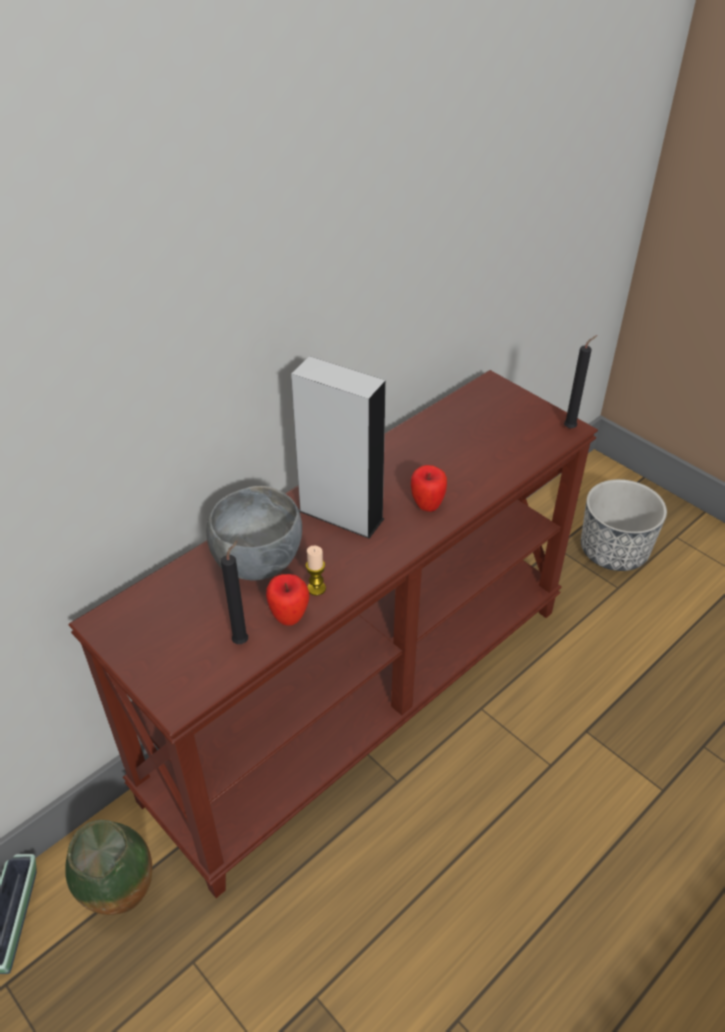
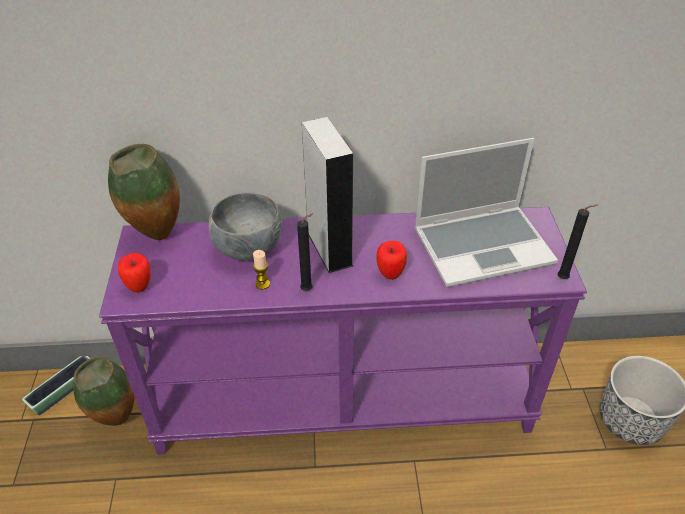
camera: 40 degrees right, 0 degrees up
brown console table [68,370,598,898] -> purple console table [99,207,587,455]
black candle [221,541,248,644] -> black candle moved to [297,213,314,291]
apple [266,574,309,626] -> apple moved to [118,253,151,292]
none -> vase [108,144,180,240]
none -> laptop [414,138,558,287]

